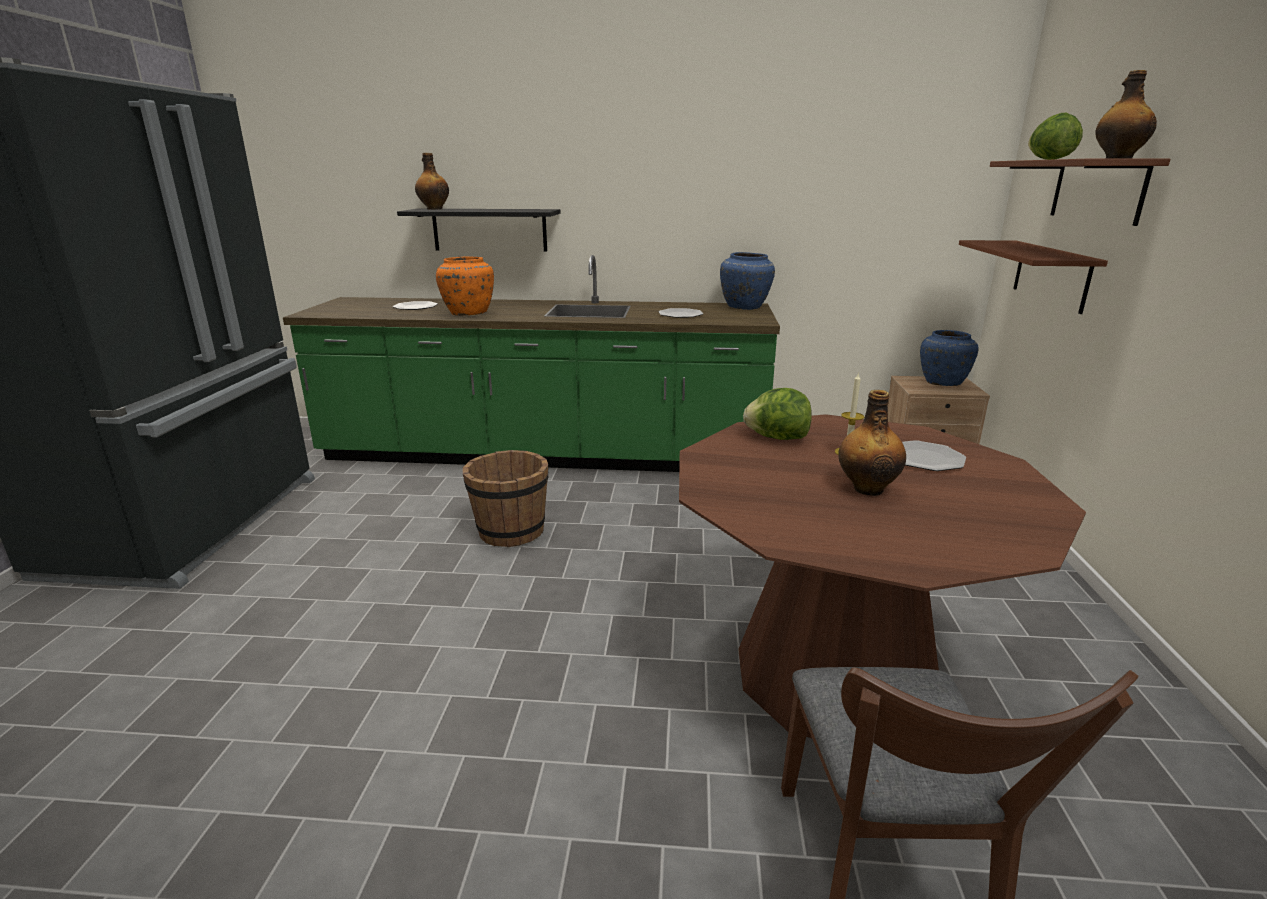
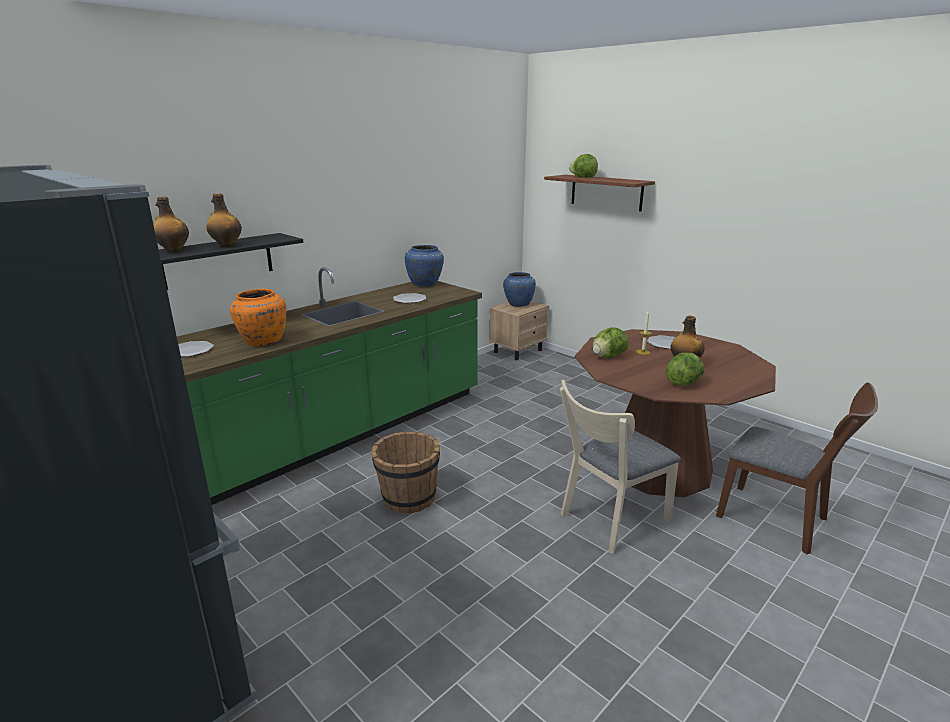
camera: 50 degrees left, 0 degrees up
brown shelf [959,240,1108,314] -> none
bottle [1095,70,1157,159] -> bottle moved to [206,193,242,247]
none -> beige chair [560,380,681,554]
none -> lettuce [666,353,704,386]

